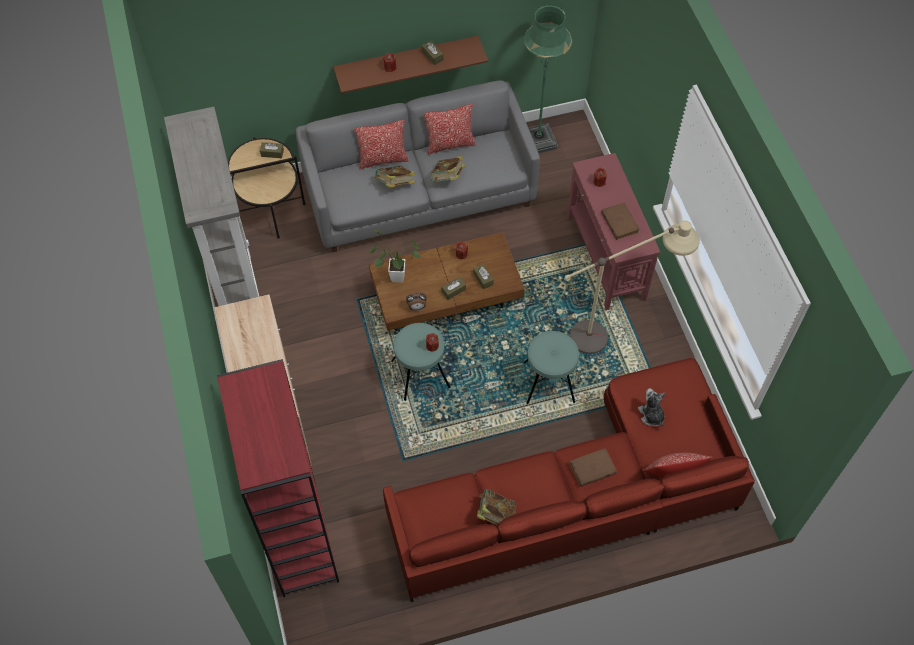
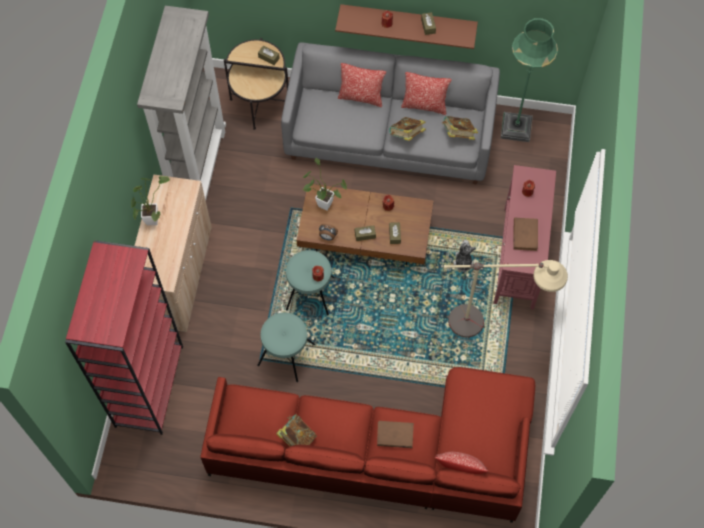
camera: 25 degrees right, 5 degrees up
book [375,165,416,188] -> book moved to [441,116,478,140]
turquoise stool [524,331,579,404] -> turquoise stool moved to [257,313,316,382]
plush toy [638,388,666,427] -> plush toy moved to [453,240,476,273]
none -> potted plant [131,176,170,225]

